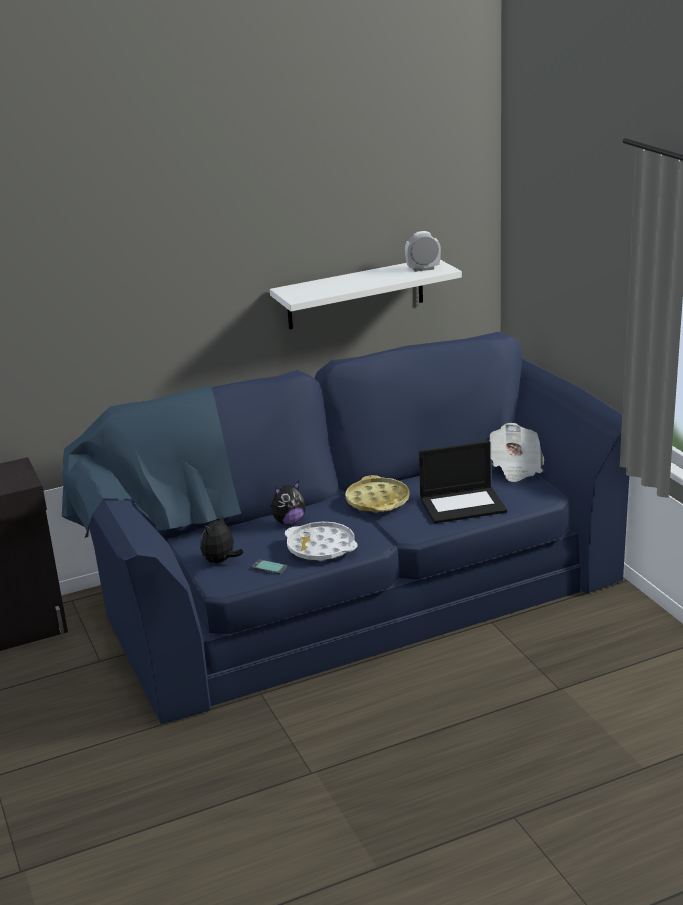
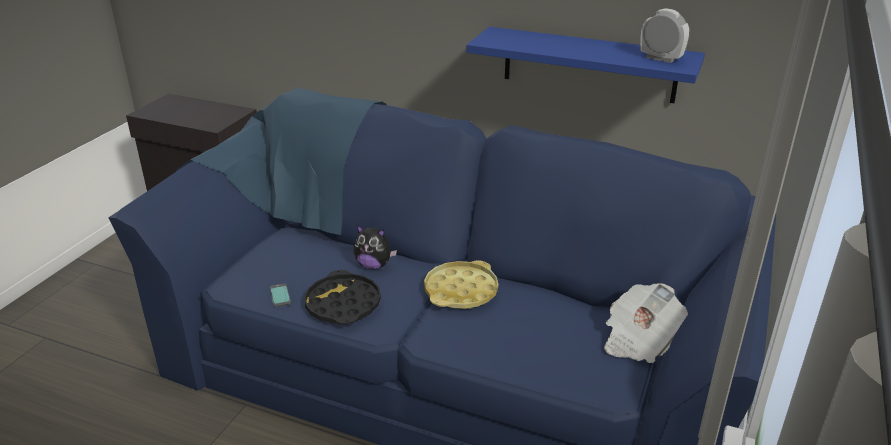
camera: 45 degrees right, 5 degrees up
plush toy [200,514,244,563] -> none
white shelf [270,260,462,330] -> blue shelf [466,27,705,103]
white tray [285,522,357,561] -> black tray [304,270,381,325]
laptop [419,441,507,524] -> none

